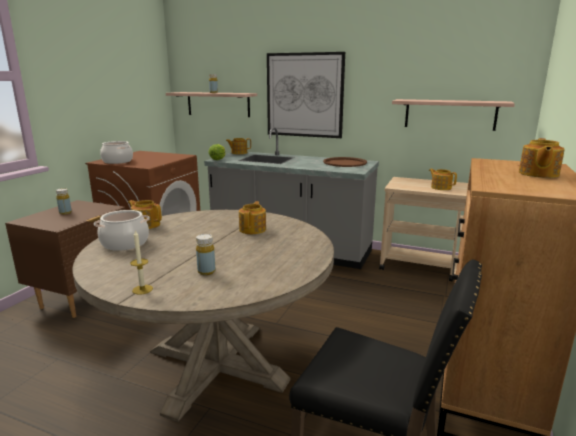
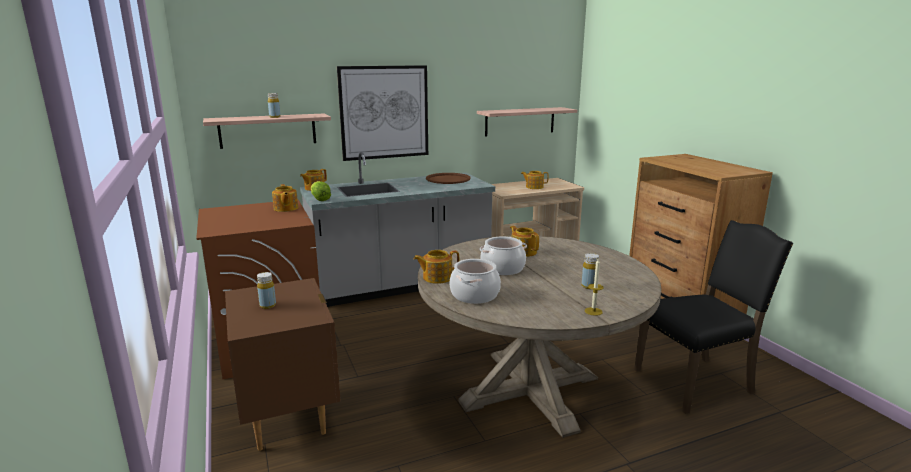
camera: 45 degrees left, 0 degrees up
cooking pot [100,141,133,164] -> cooking pot moved to [480,237,527,275]
teapot [519,138,565,178] -> teapot moved to [272,184,298,212]

